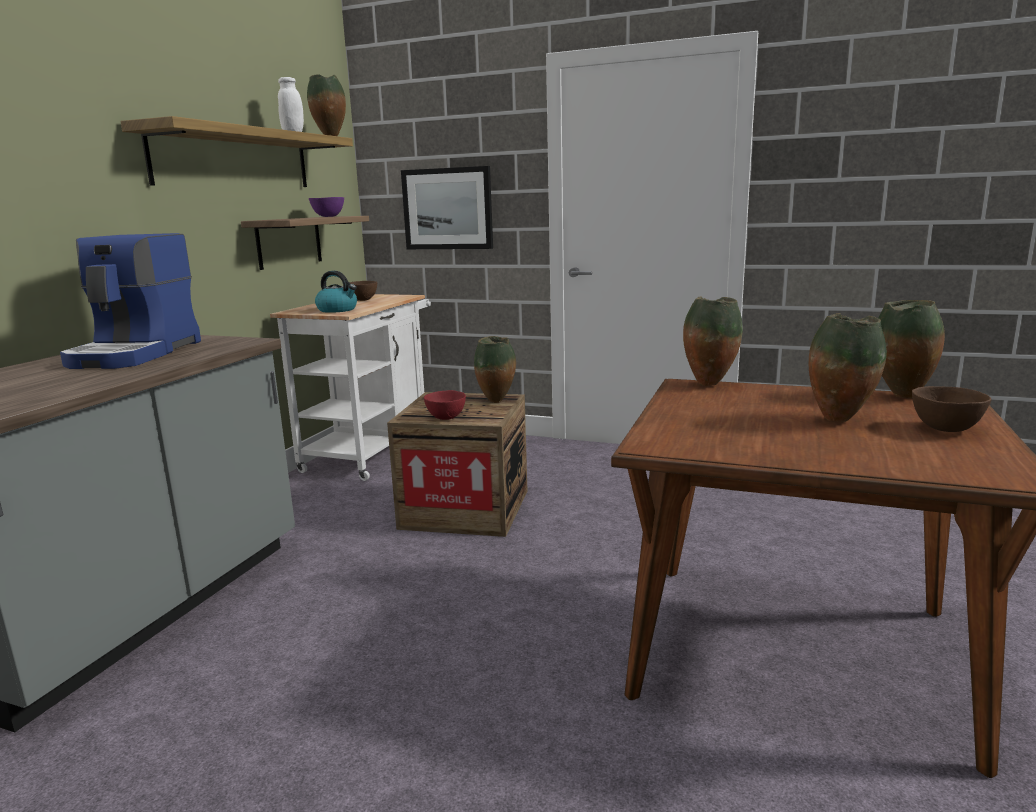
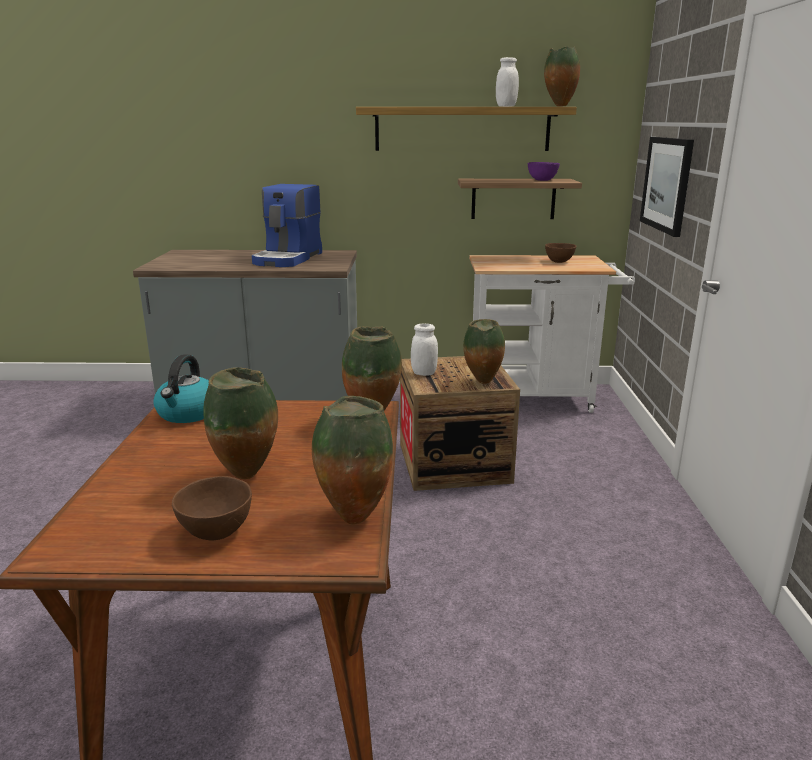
camera: 70 degrees right, 5 degrees up
coffee machine [60,233,201,369] -> coffee machine turned 60 degrees counterclockwise [252,184,322,267]
kettle [315,271,357,313] -> kettle moved to [153,354,209,423]
red bowl [424,390,466,420] -> white jar [411,324,438,376]

